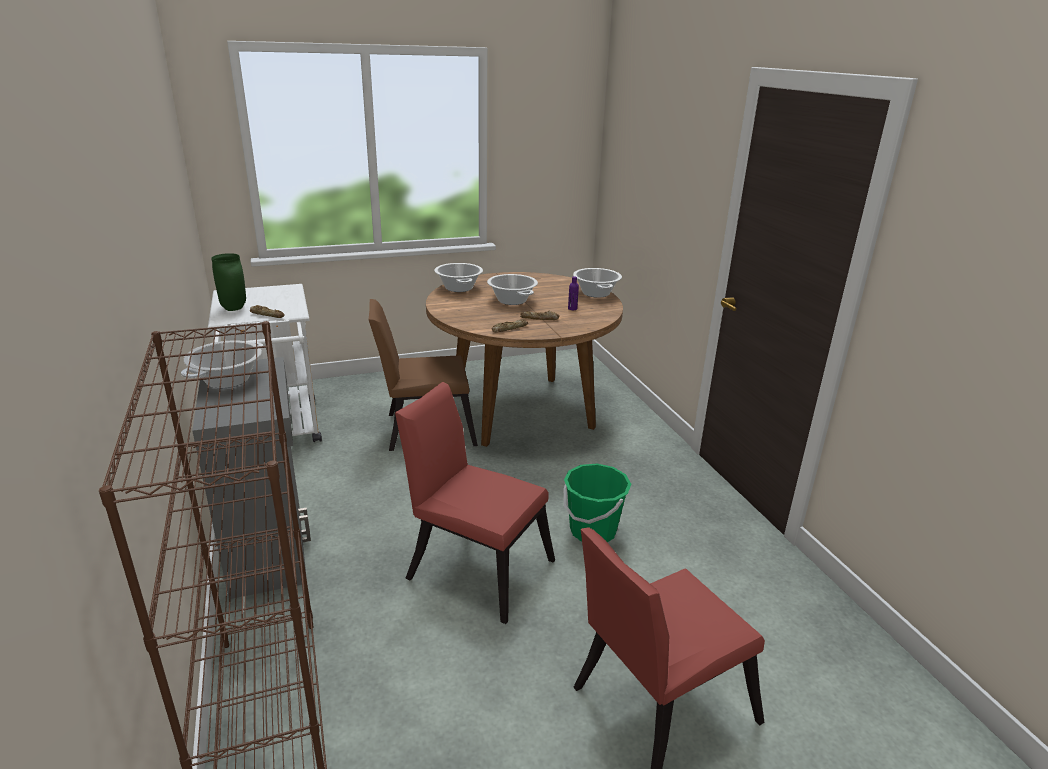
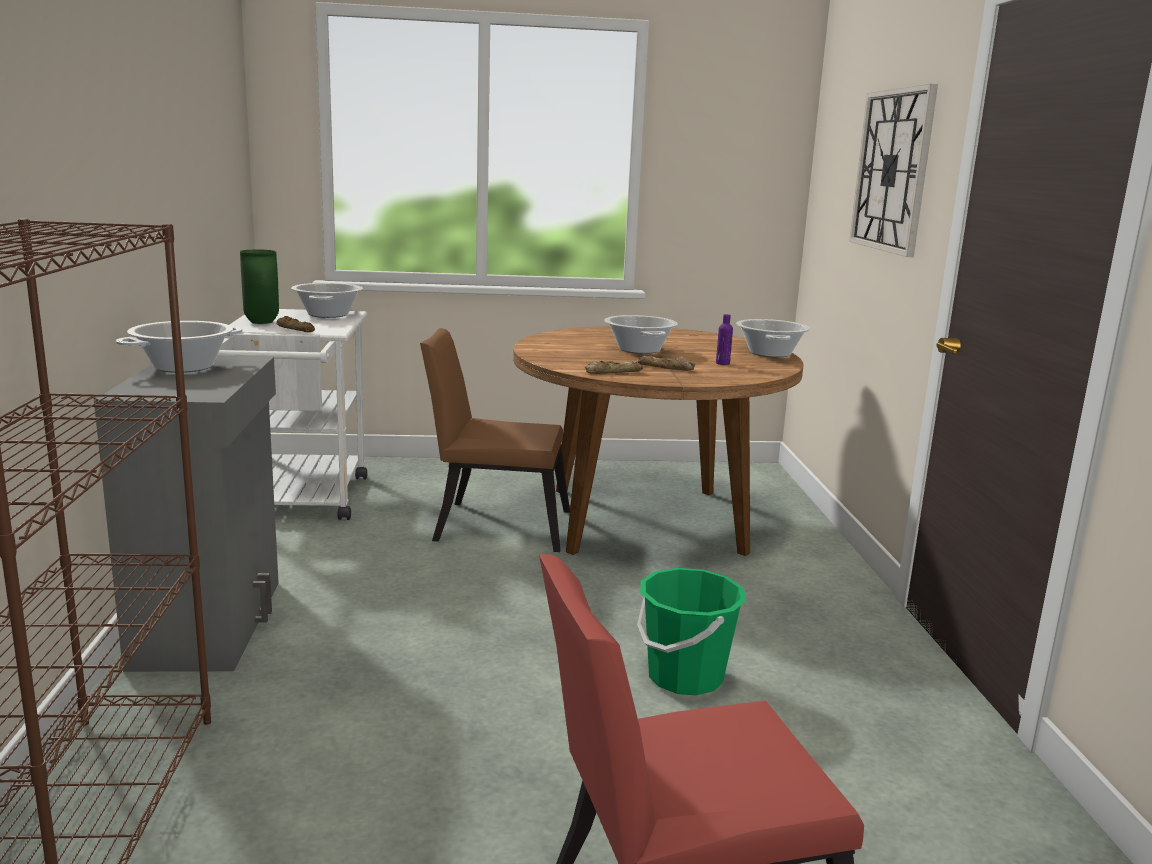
camera: 15 degrees right, 10 degrees down
red chair [395,382,555,624] -> none
cooking pot [434,263,483,292] -> cooking pot moved to [291,283,363,318]
none -> wall clock [849,84,938,257]

